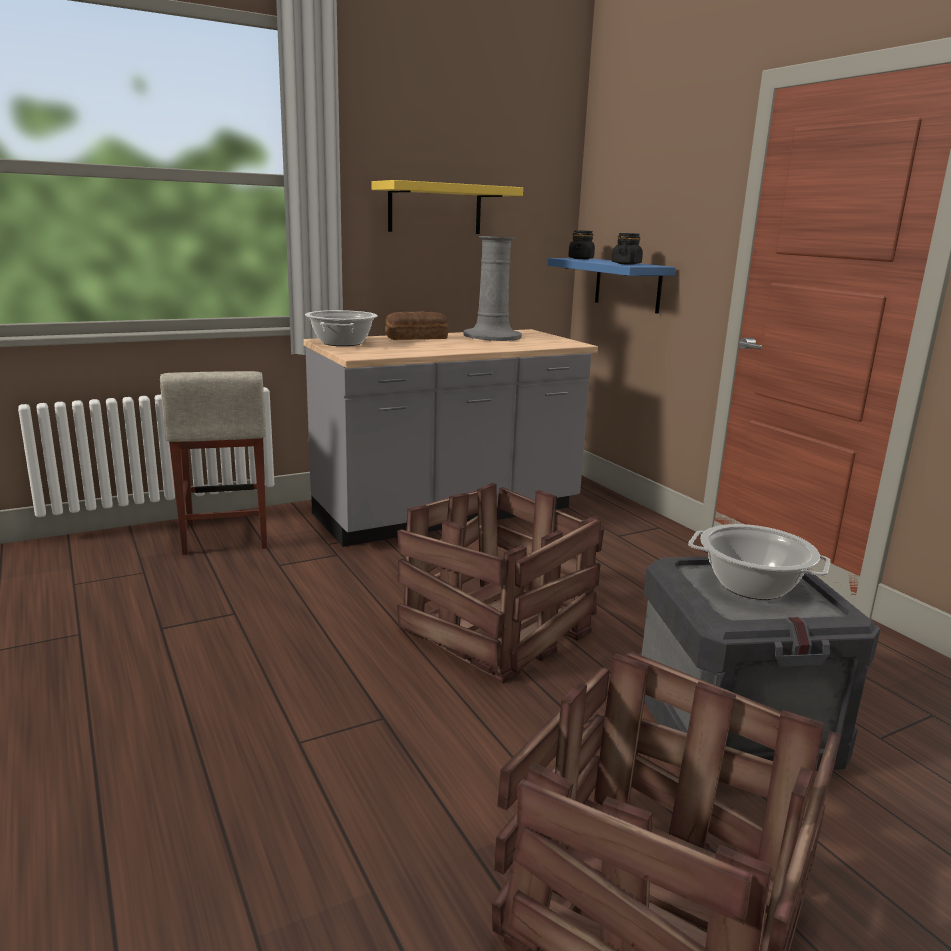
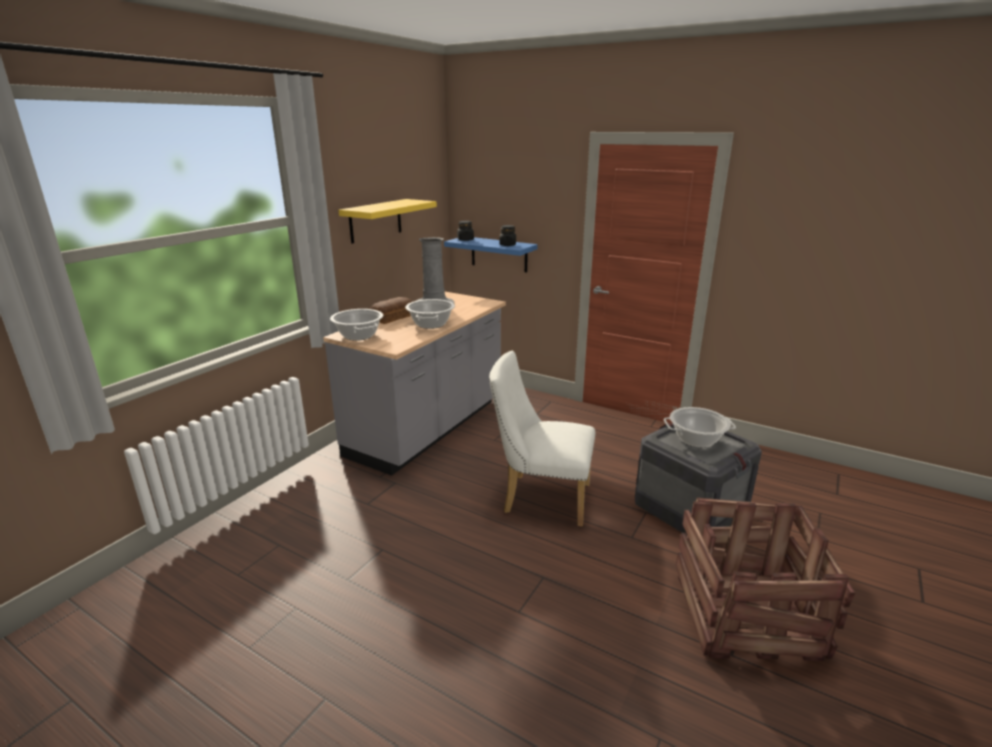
camera: 30 degrees left, 5 degrees up
beige stool [160,371,267,555] -> none
crate [397,483,604,683] -> white chair [489,351,595,527]
none -> cooking pot [405,299,455,329]

